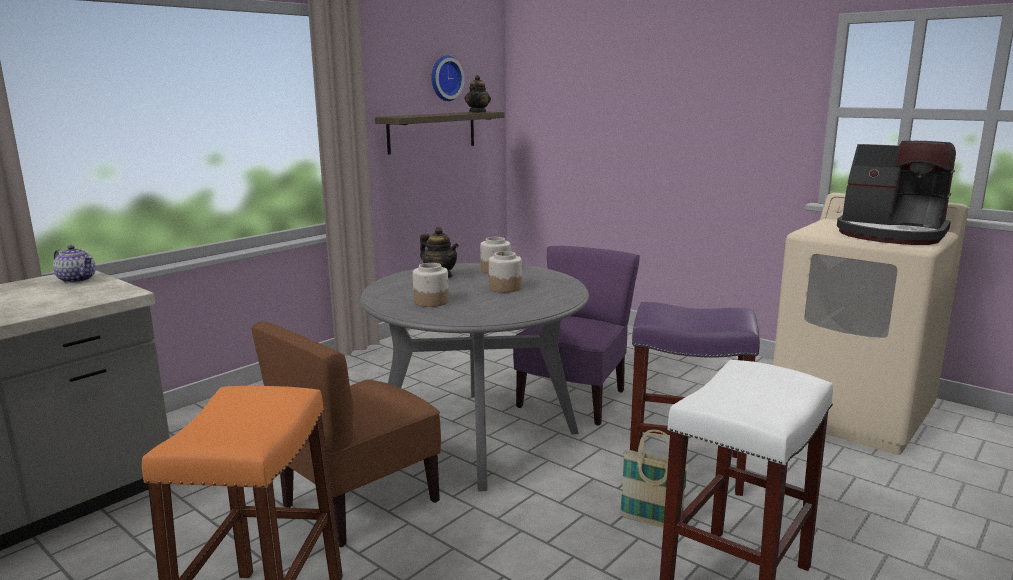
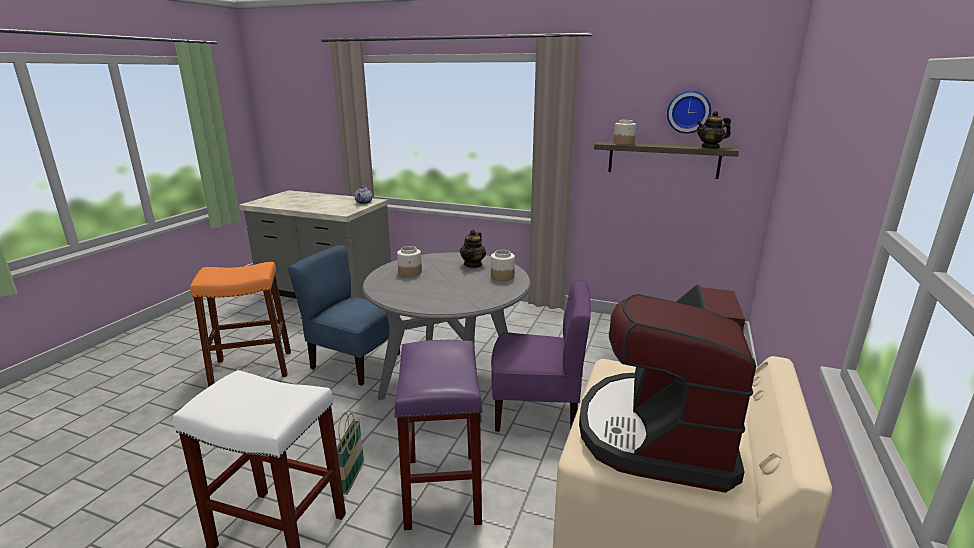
camera: 70 degrees right, 5 degrees up
brown chair [251,322,441,548] -> blue chair [288,245,400,386]
jar [489,251,522,293] -> jar moved to [613,120,636,145]

